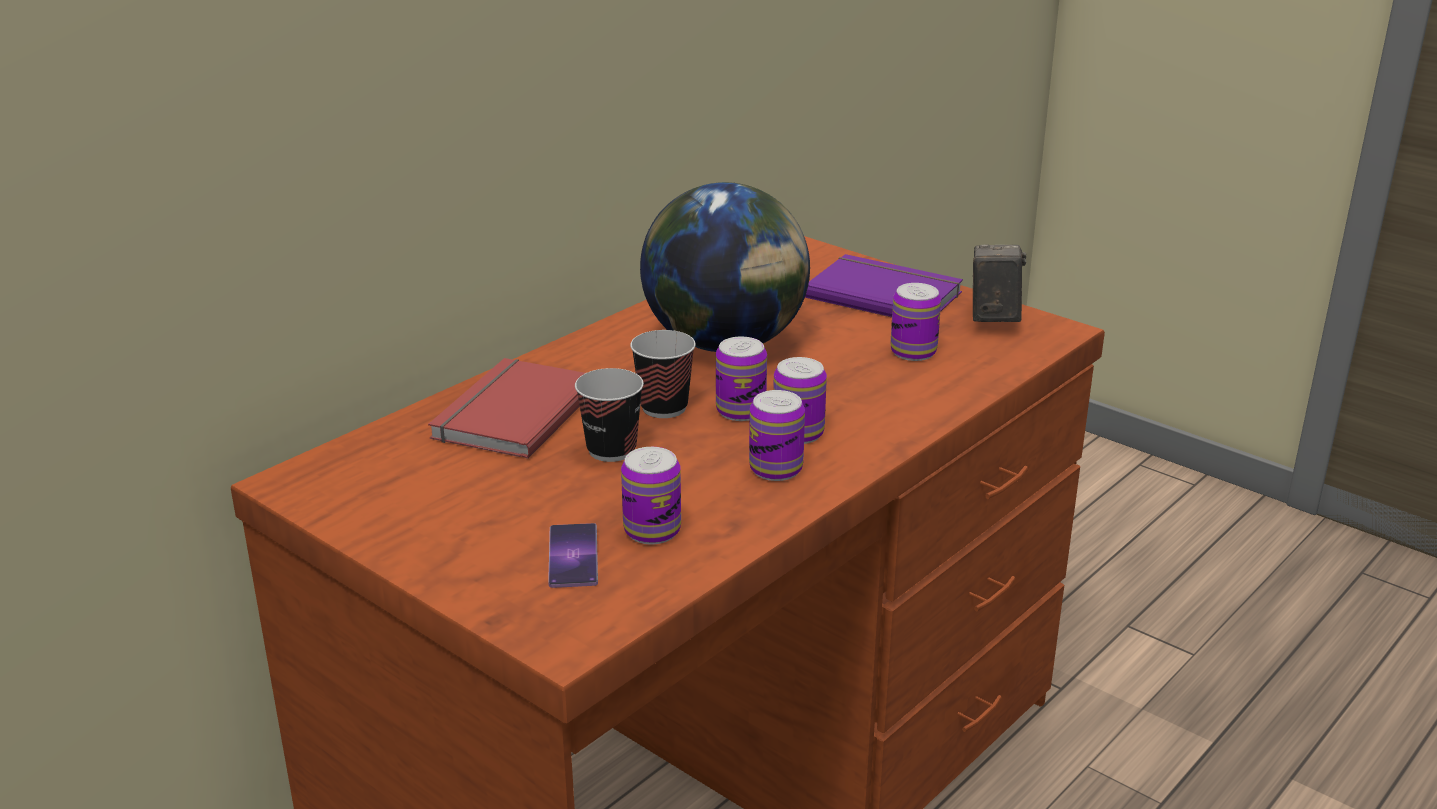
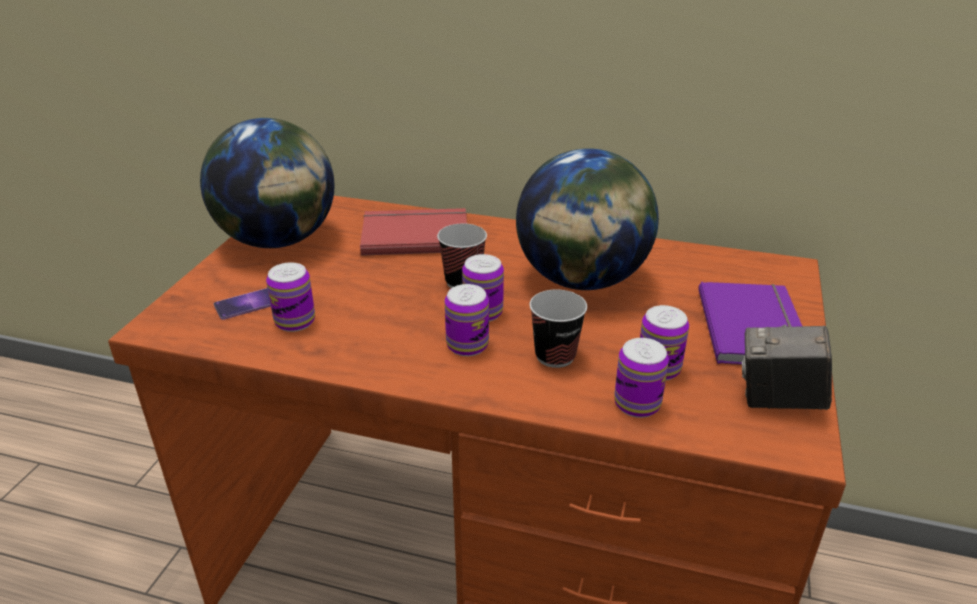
camera: 65 degrees right, 5 degrees up
cup [575,368,644,462] -> cup moved to [530,290,587,368]
can [749,390,805,481] -> can moved to [614,338,669,418]
camera [973,244,1026,322] -> camera turned 150 degrees counterclockwise [742,325,832,410]
none -> globe [200,118,334,248]

